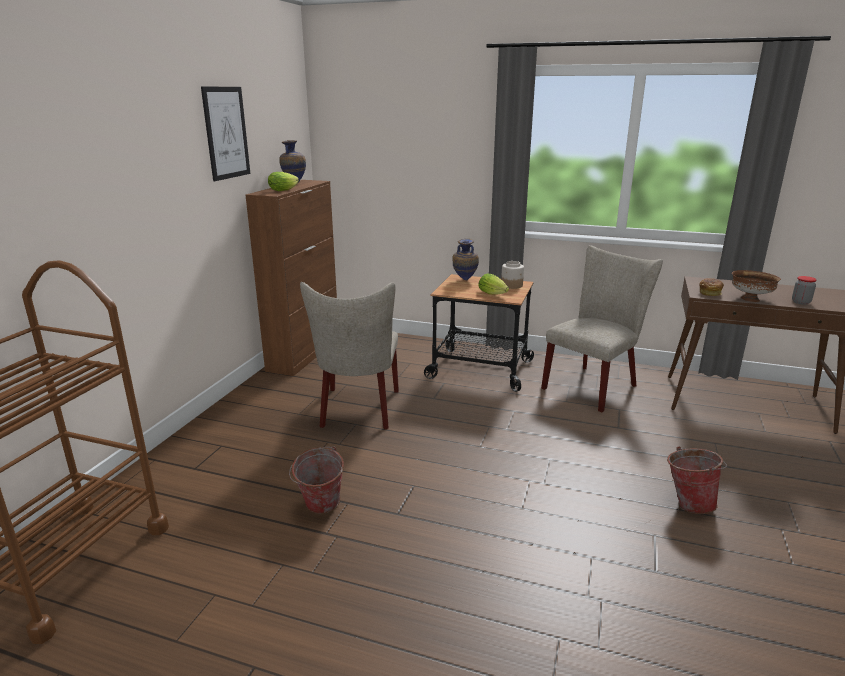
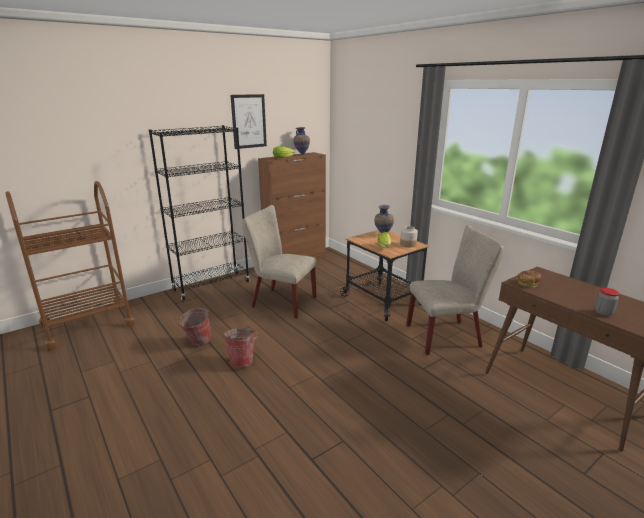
camera: 35 degrees right, 0 degrees up
beige chair [300,282,399,429] -> beige chair turned 75 degrees clockwise [242,205,317,318]
bucket [667,446,727,514] -> bucket moved to [223,326,258,367]
brown bowl [732,270,781,302] -> none
none -> black bookcase [149,125,250,301]

